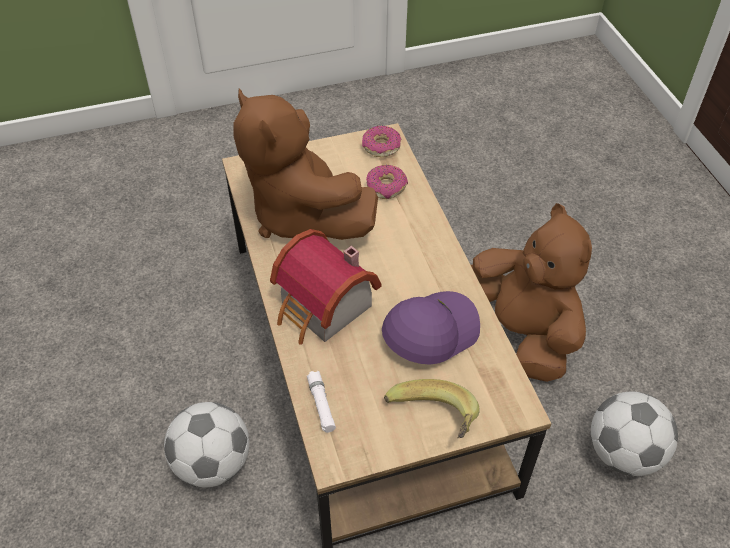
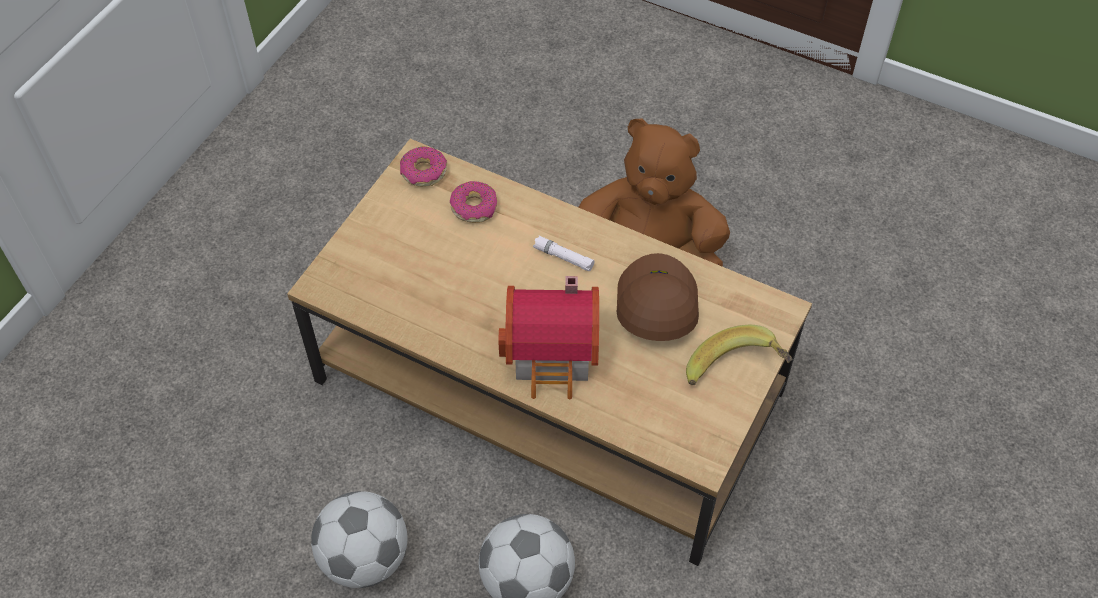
camera: 45 degrees left, 5 degrees up
brown plush toy [233,89,378,240] -> none
white flashlight [307,371,336,433] -> white flashlight moved to [533,235,595,271]
purple cap [382,291,480,365] -> brown cap [617,253,699,341]
football [591,391,678,476] -> football moved to [311,491,408,588]

